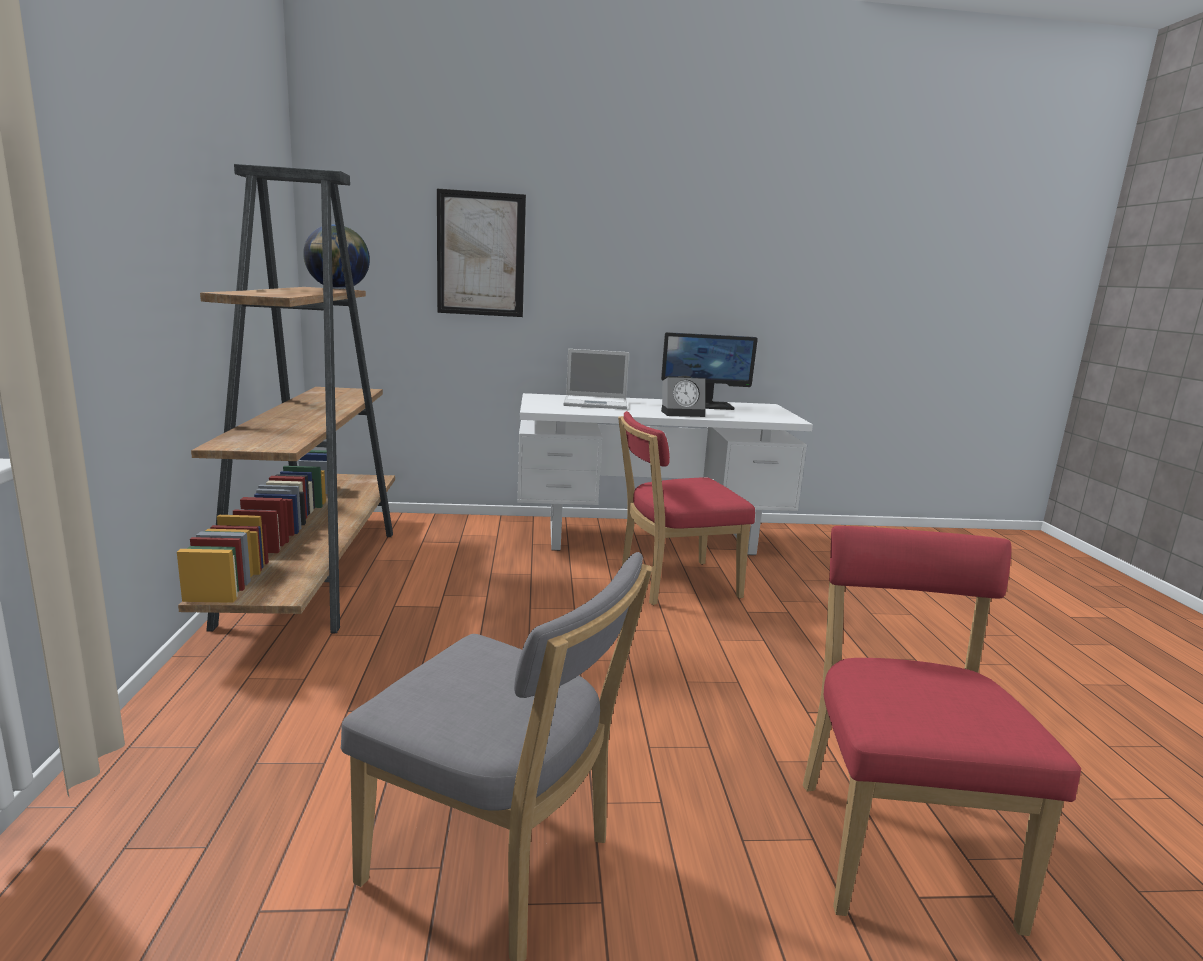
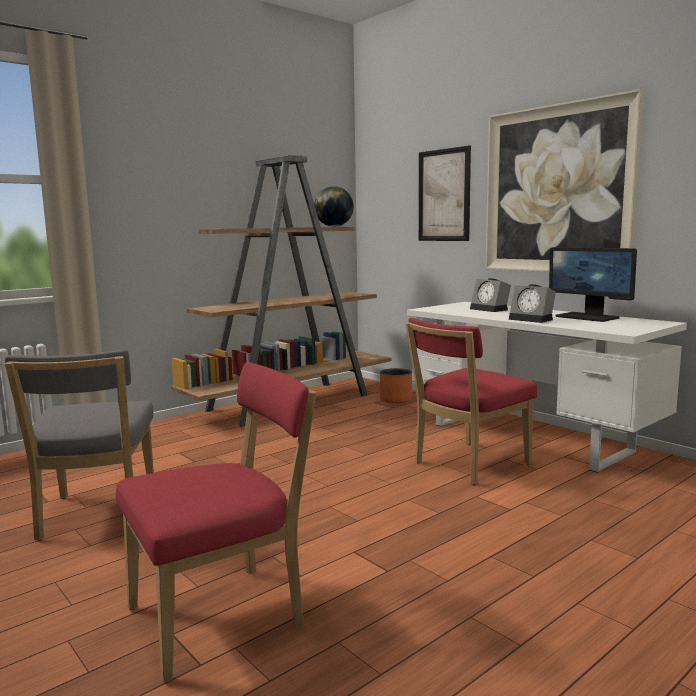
camera: 55 degrees right, 5 degrees down
laptop [563,349,629,409] -> alarm clock [470,278,511,312]
red chair [618,411,755,605] -> red chair turned 75 degrees counterclockwise [405,318,537,485]
none -> orange planter [380,368,412,403]
none -> picture [485,89,644,272]

